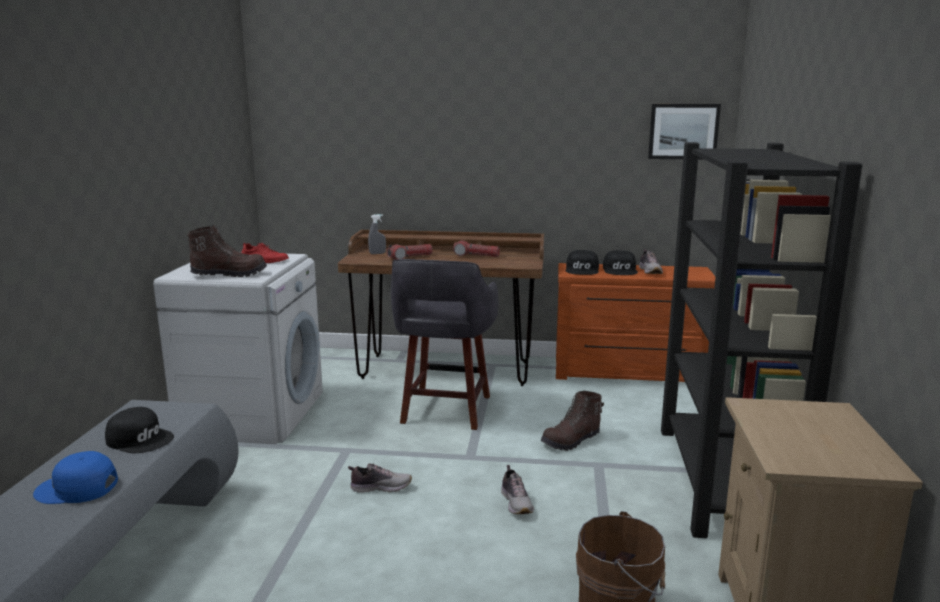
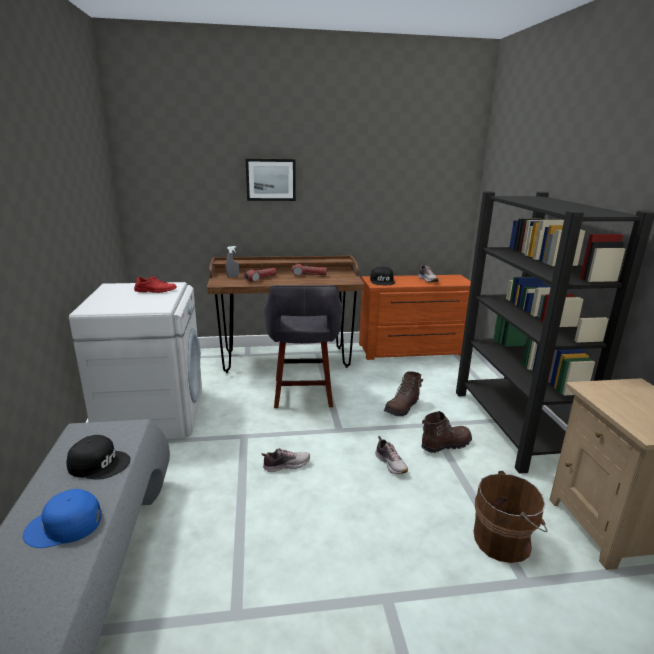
camera: 15 degrees left, 5 degrees up
brown boot [187,225,267,277] -> brown boot moved to [421,411,472,453]
black cap [603,250,638,275] -> none
picture [648,104,721,160] -> picture moved to [246,159,296,201]

